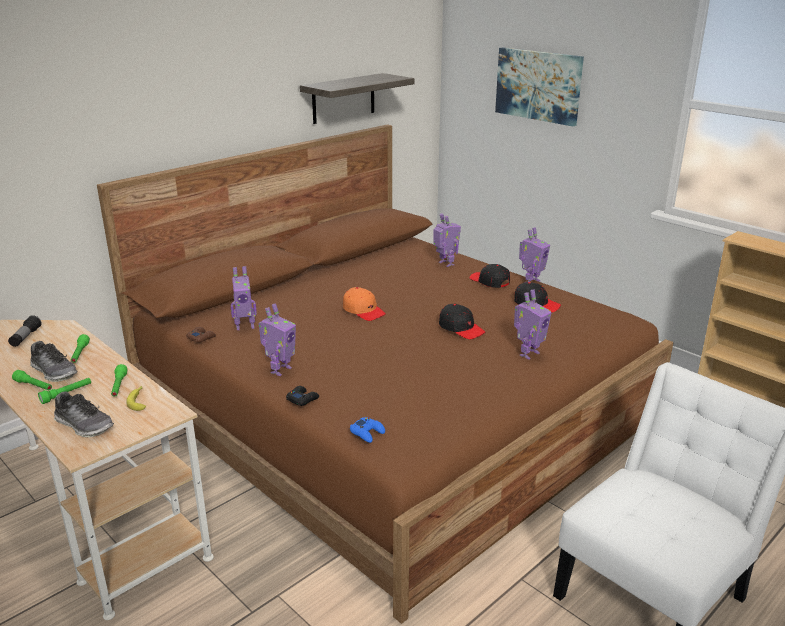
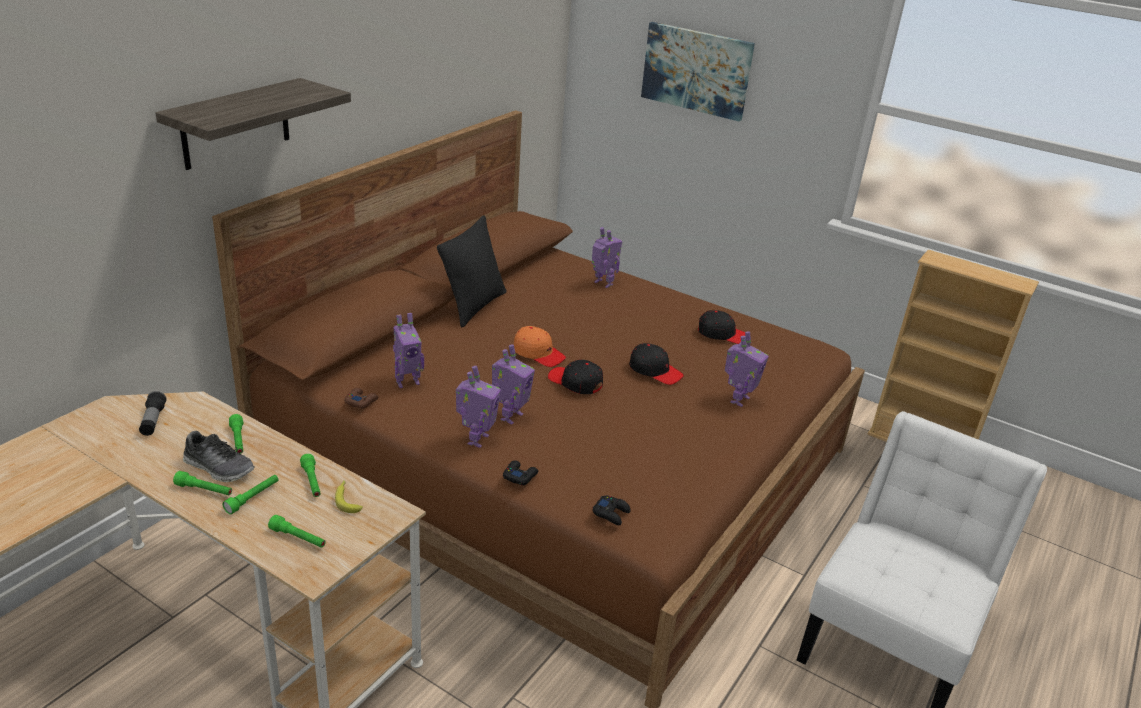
camera: 15 degrees left, 5 degrees up
shoe [54,391,114,437] -> green flashlight [268,515,326,548]
shelf [300,73,415,124] -> shelf moved to [155,78,351,170]
blue game controller [350,417,385,443] -> black game controller [592,495,631,525]
black cap [470,264,510,288] -> black cap moved to [548,360,603,394]
toy robot [519,227,550,283] -> toy robot moved to [492,344,535,424]
none -> black pillow [437,215,507,328]

